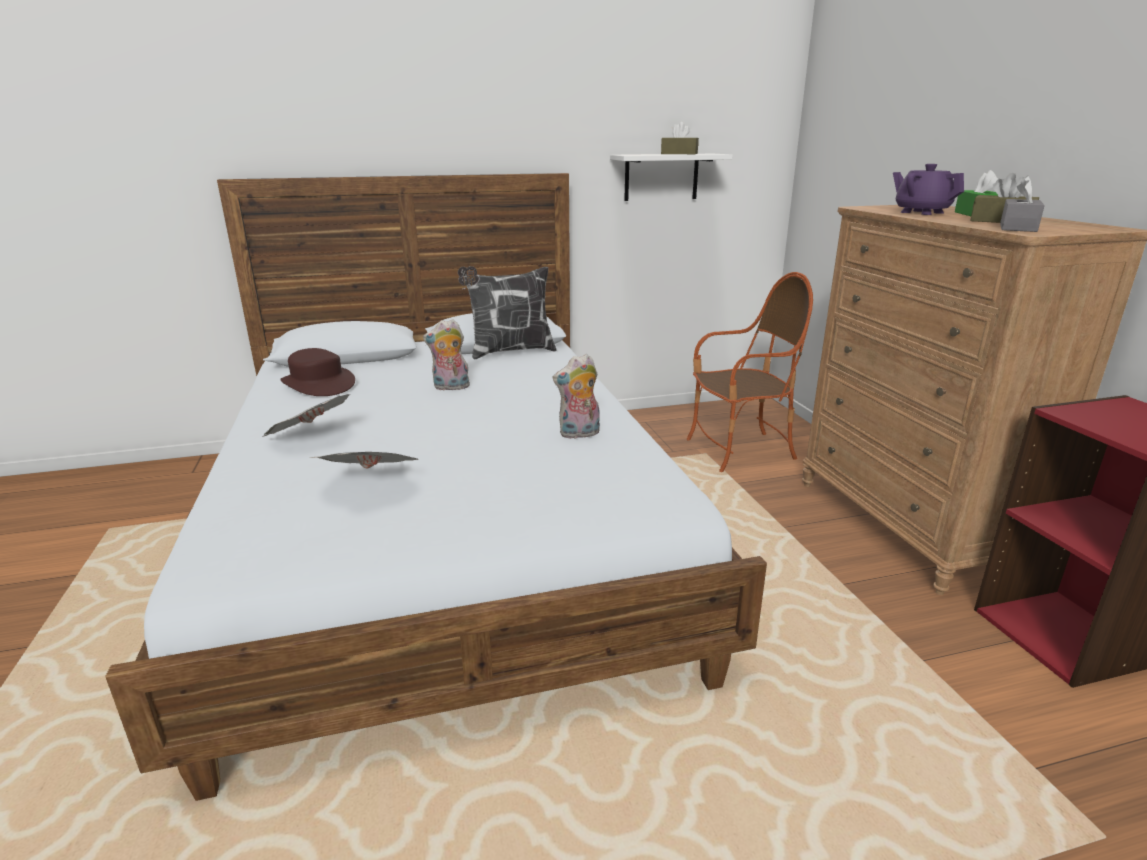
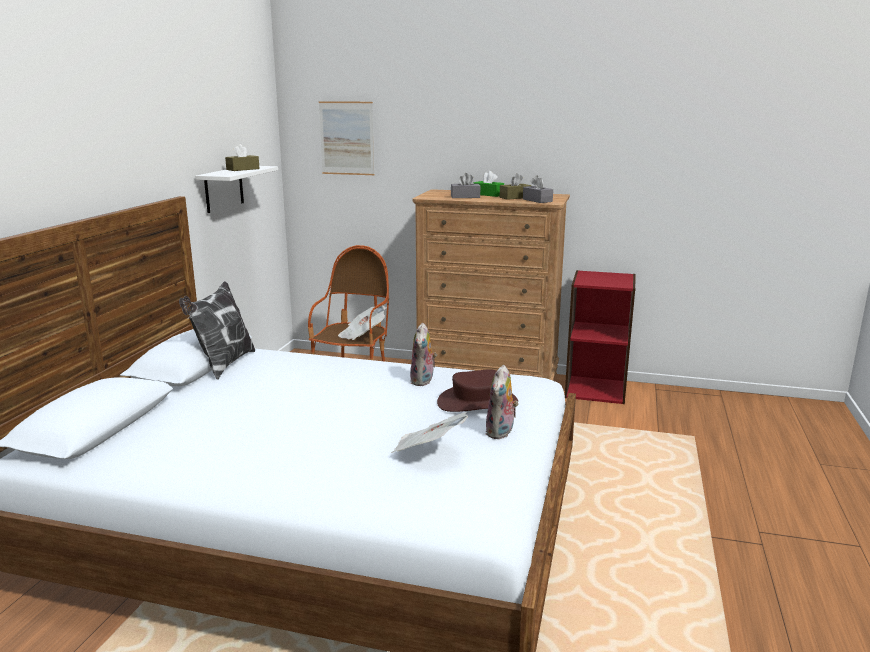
camera: 60 degrees left, 5 degrees down
newspaper [262,394,350,437] -> newspaper moved to [338,306,386,340]
brown hat [280,348,355,396] -> brown hat moved to [437,369,518,412]
plush toy [423,319,470,391] -> plush toy moved to [485,365,519,439]
purple teapot [893,164,964,215] -> grey tissue box [451,173,481,198]
none -> picture [319,101,375,175]

